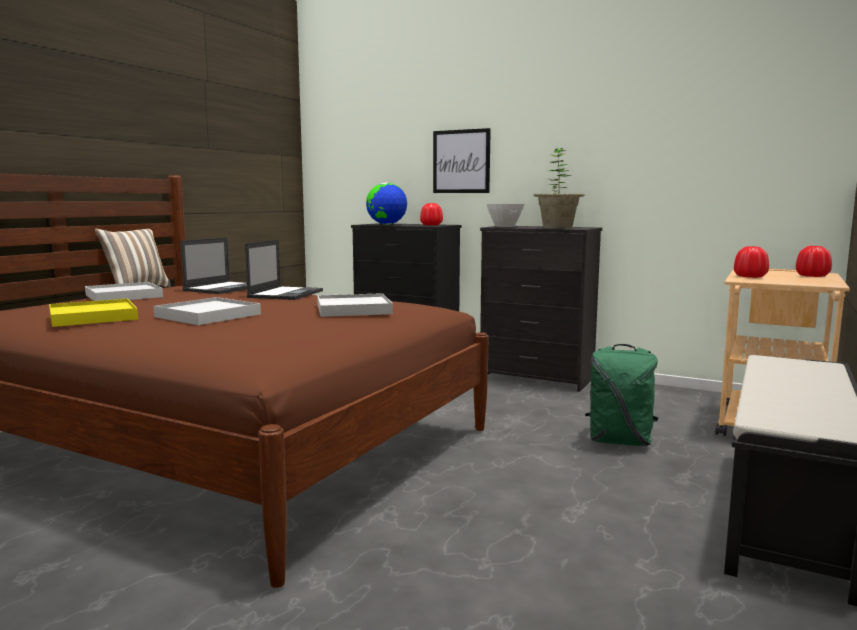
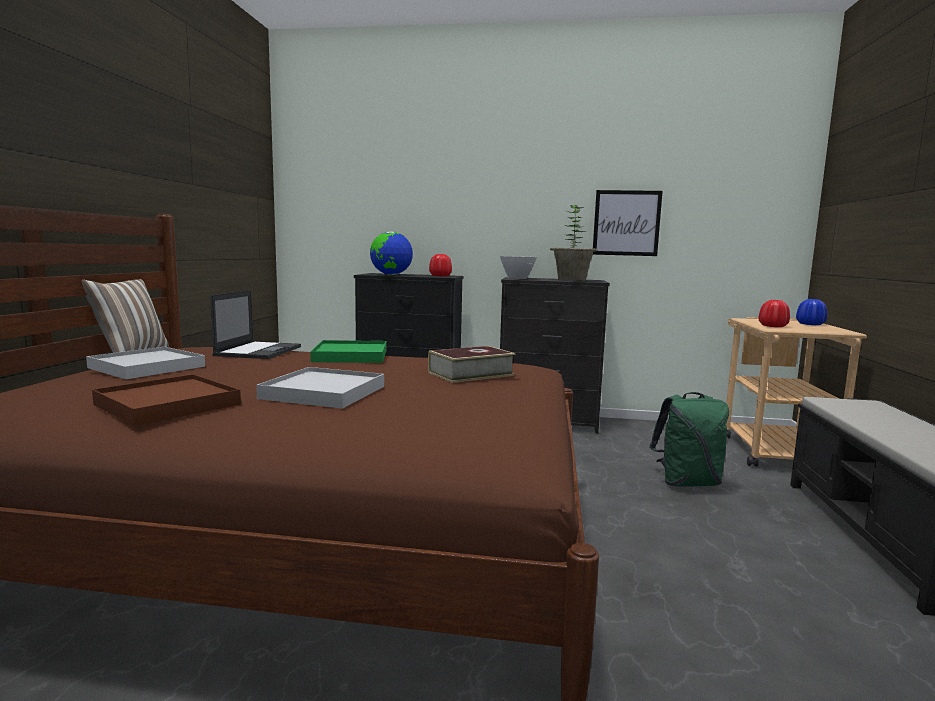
camera: 20 degrees left, 0 degrees up
yellow tray [49,299,138,327] -> brown tray [92,374,241,426]
laptop [245,240,323,300] -> green tray [311,340,387,363]
white tray [317,293,393,317] -> book [428,346,515,383]
picture [433,128,491,193] -> picture moved to [593,190,663,256]
red vase [796,246,832,277] -> blue vase [796,299,827,325]

